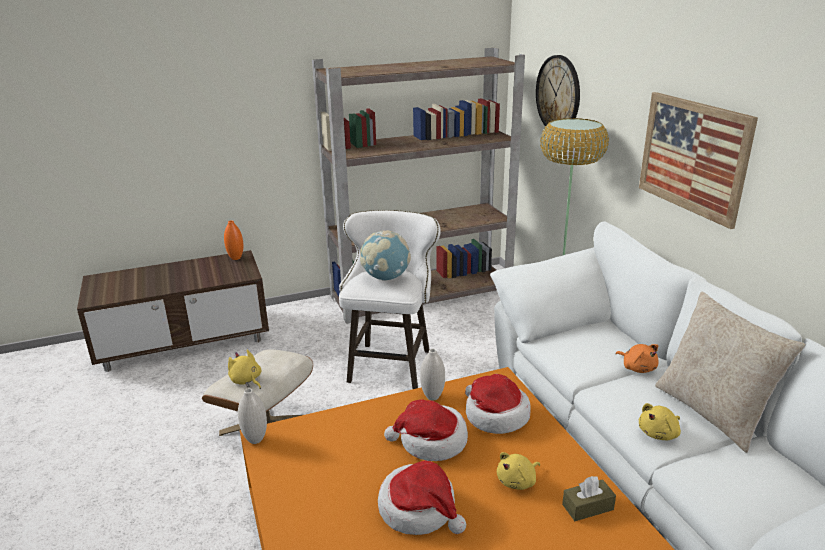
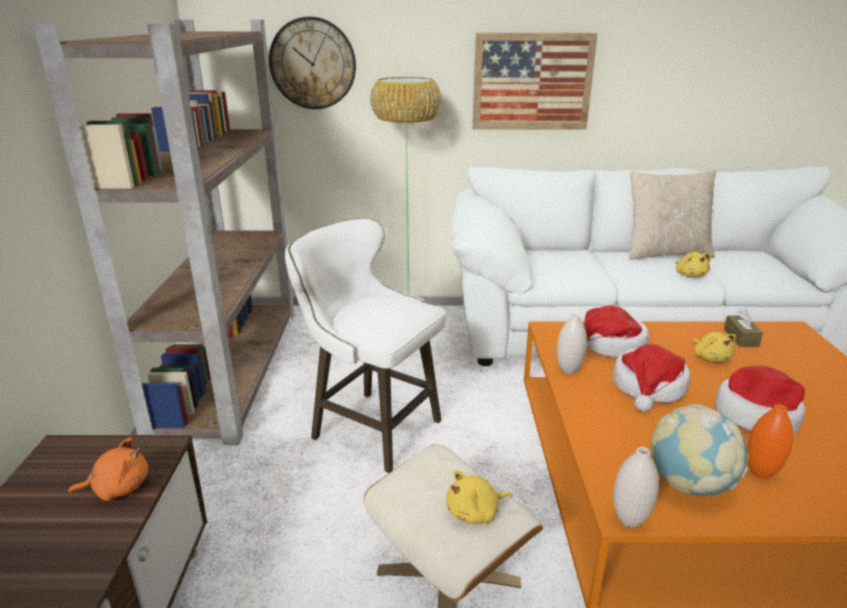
camera: 70 degrees left, 0 degrees up
orange vase [224,220,243,260] -> orange vase moved to [747,404,793,479]
globe [360,230,411,281] -> globe moved to [651,404,748,496]
orange plush toy [616,344,659,373] -> orange plush toy moved to [68,437,149,501]

